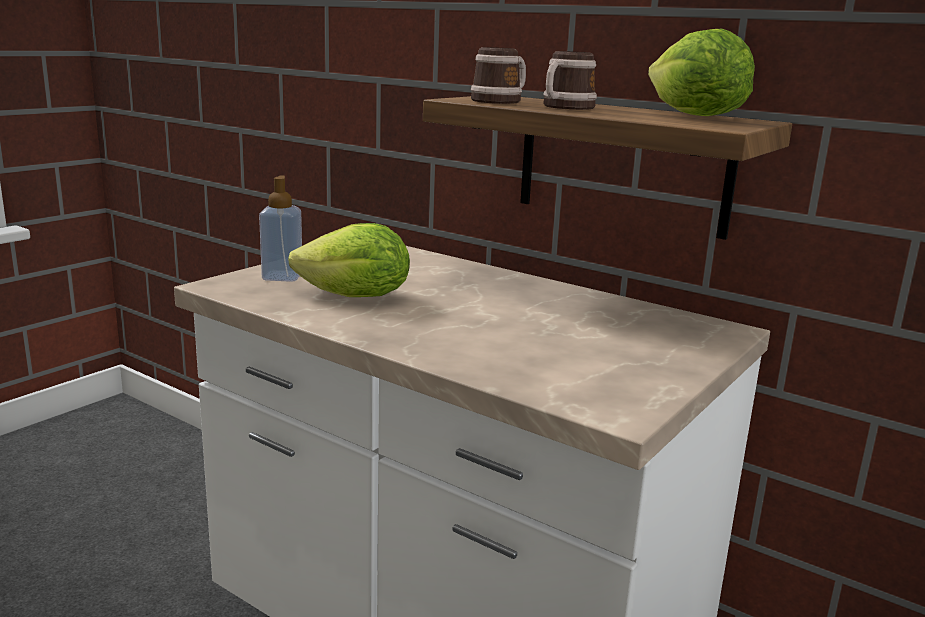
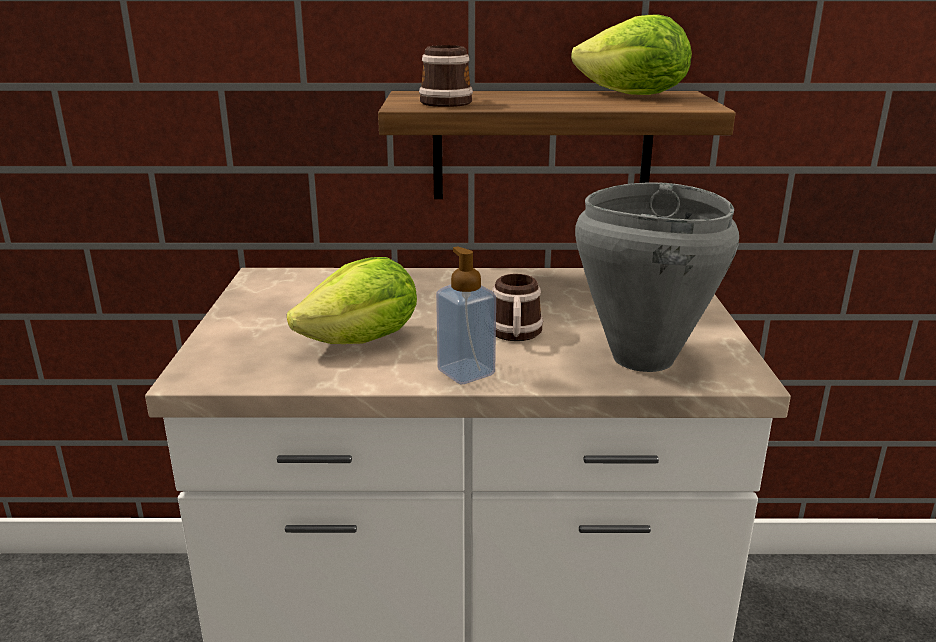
camera: 35 degrees left, 5 degrees up
soap dispenser [259,176,302,282] -> soap dispenser moved to [436,246,496,384]
mug [543,51,597,110] -> mug moved to [492,274,543,341]
none -> grey cooking pot [575,182,739,372]

